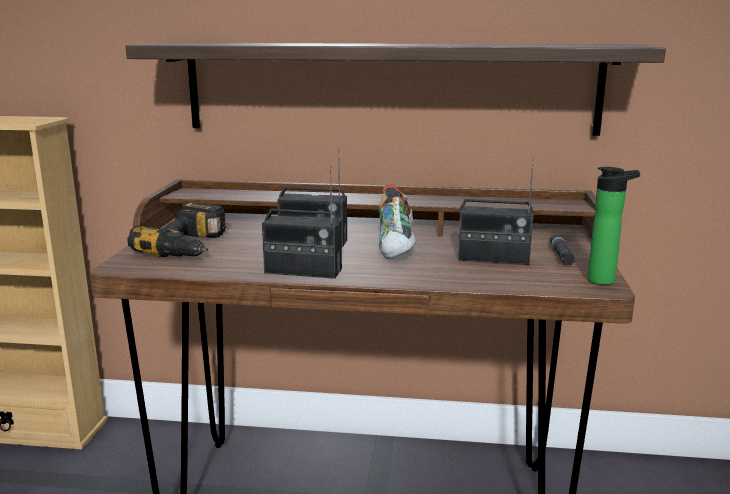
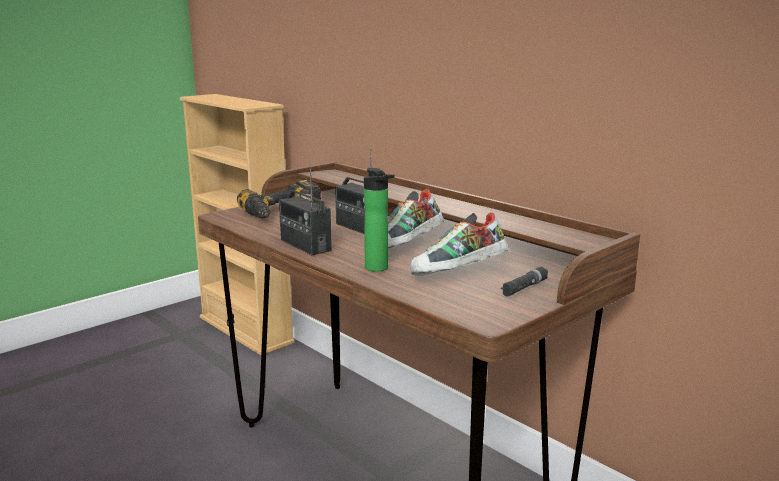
camera: 40 degrees right, 0 degrees up
shelf [125,43,666,136] -> none
radio [458,158,534,265] -> shoe [410,212,509,276]
bottle [587,167,640,285] -> bottle moved to [364,168,394,272]

